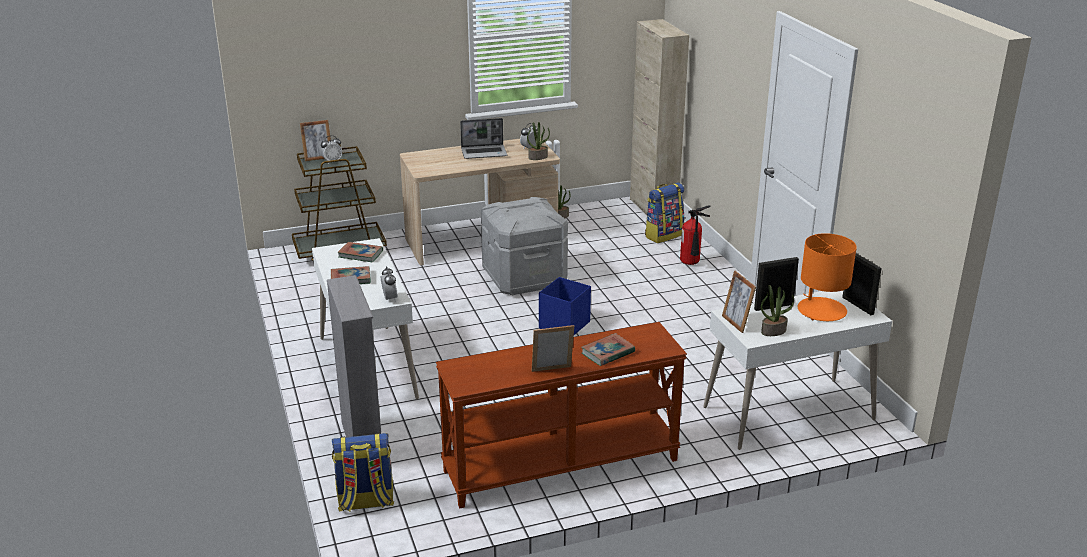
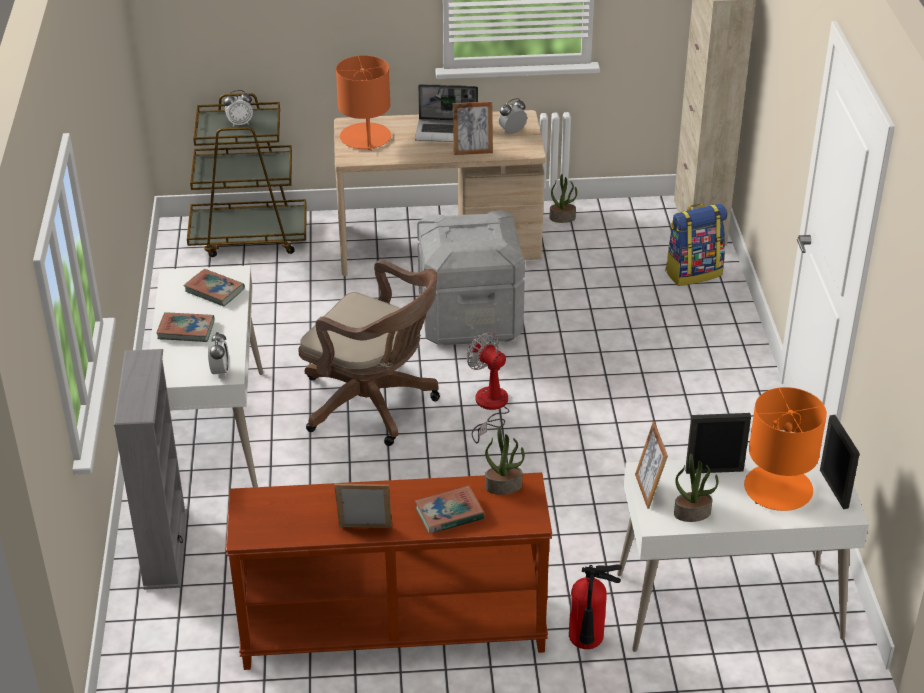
camera: 15 degrees right, 10 degrees up
picture frame [300,120,331,161] -> picture frame moved to [453,101,493,155]
backpack [332,433,394,512] -> none
potted plant [527,122,550,160] -> potted plant moved to [485,427,525,495]
blue storage box [539,277,591,335] -> fan [467,332,509,443]
fire extinguisher [680,205,711,265] -> fire extinguisher moved to [569,564,622,649]
none -> brown office chair [298,259,440,446]
none -> orange table lamp [336,55,391,151]

